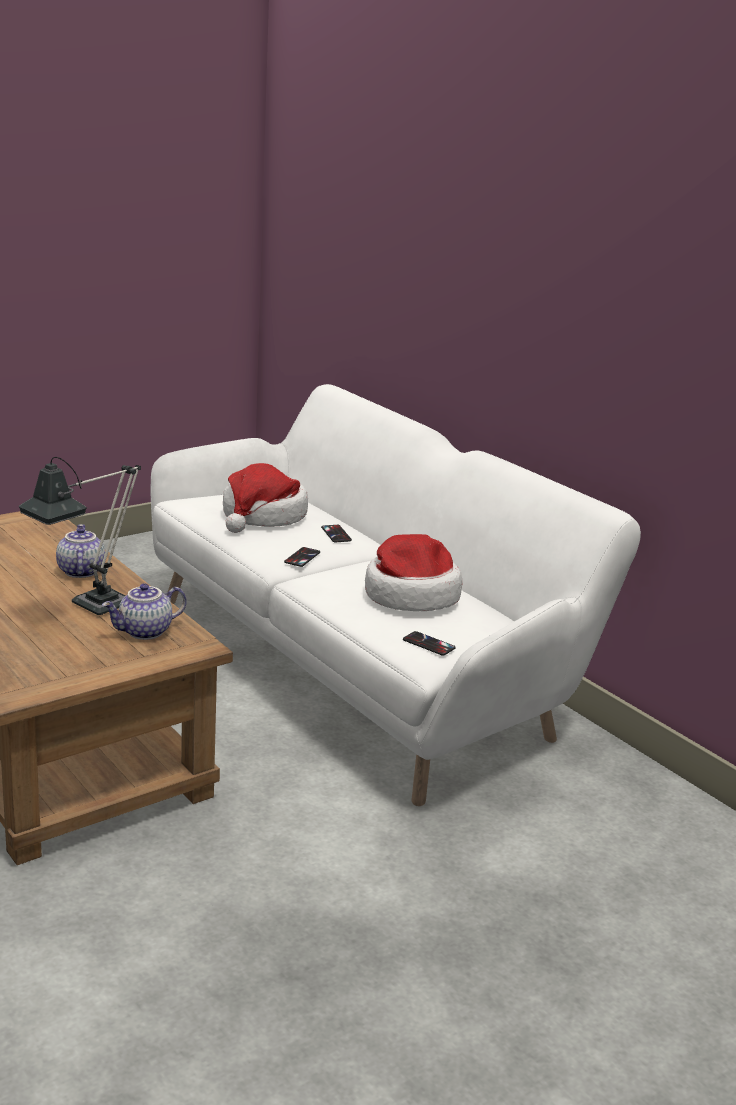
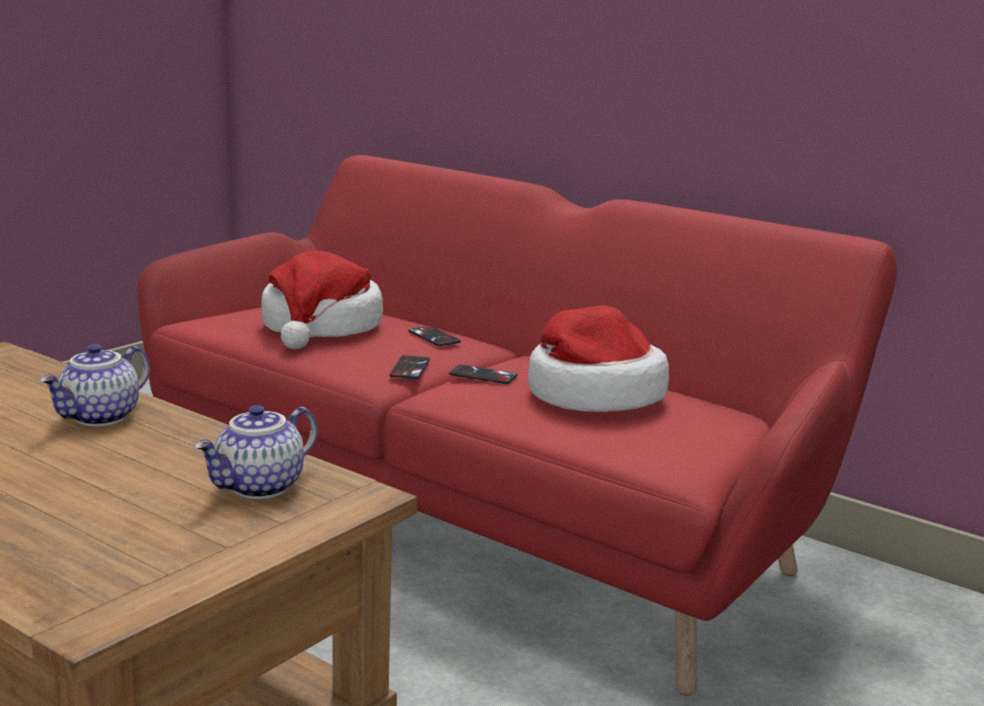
camera: 15 degrees left, 5 degrees down
table lamp [19,457,141,615] -> none
teapot [56,524,105,578] -> teapot turned 120 degrees counterclockwise [40,344,150,426]
white sofa [151,384,641,807] -> red sofa [137,155,897,696]
phone [403,631,456,656] -> phone moved to [449,365,517,384]

